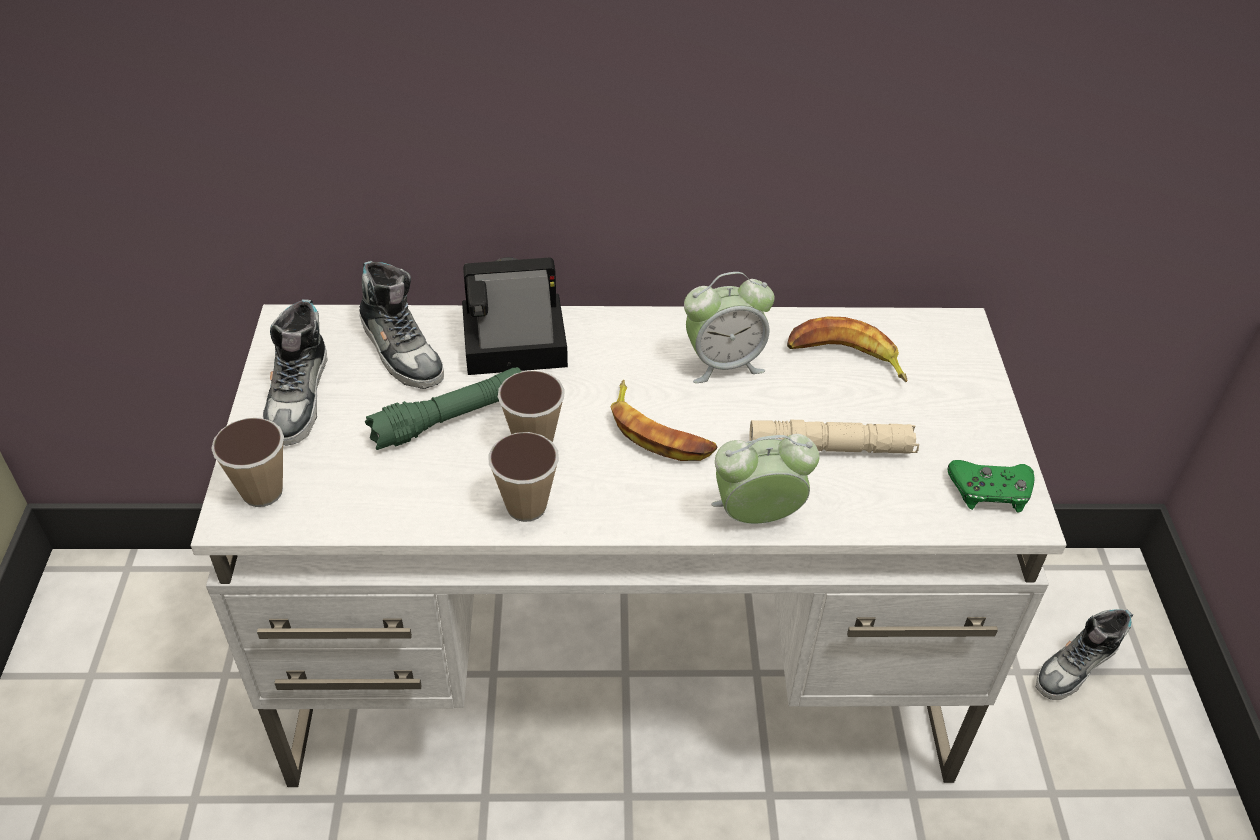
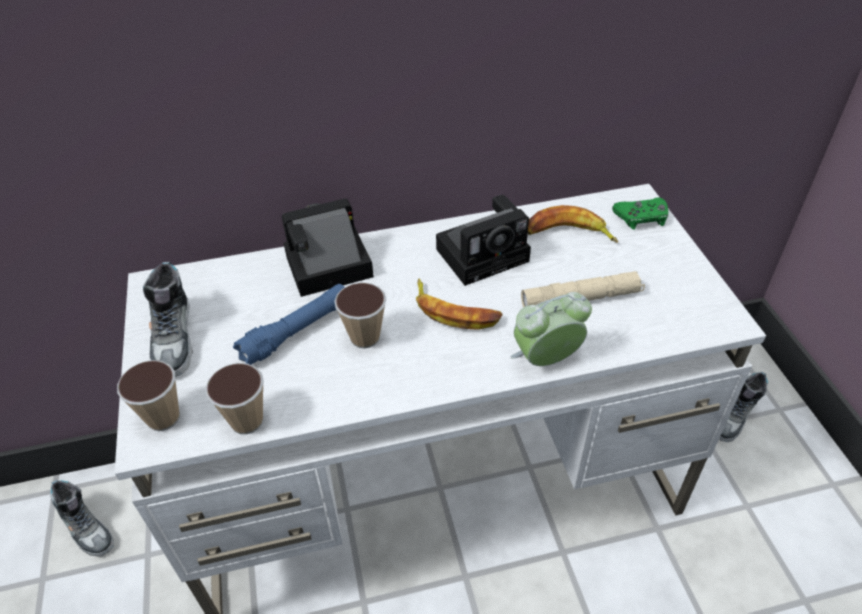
camera: 10 degrees left, 0 degrees up
shoe [359,261,444,389] -> shoe moved to [50,479,114,557]
green flashlight [365,367,522,450] -> blue flashlight [233,284,345,365]
cup [489,432,559,522] -> cup moved to [205,363,264,434]
alarm clock [684,272,775,383] -> camera [436,195,531,286]
green game controller [947,460,1035,512] -> green game controller moved to [612,197,668,230]

